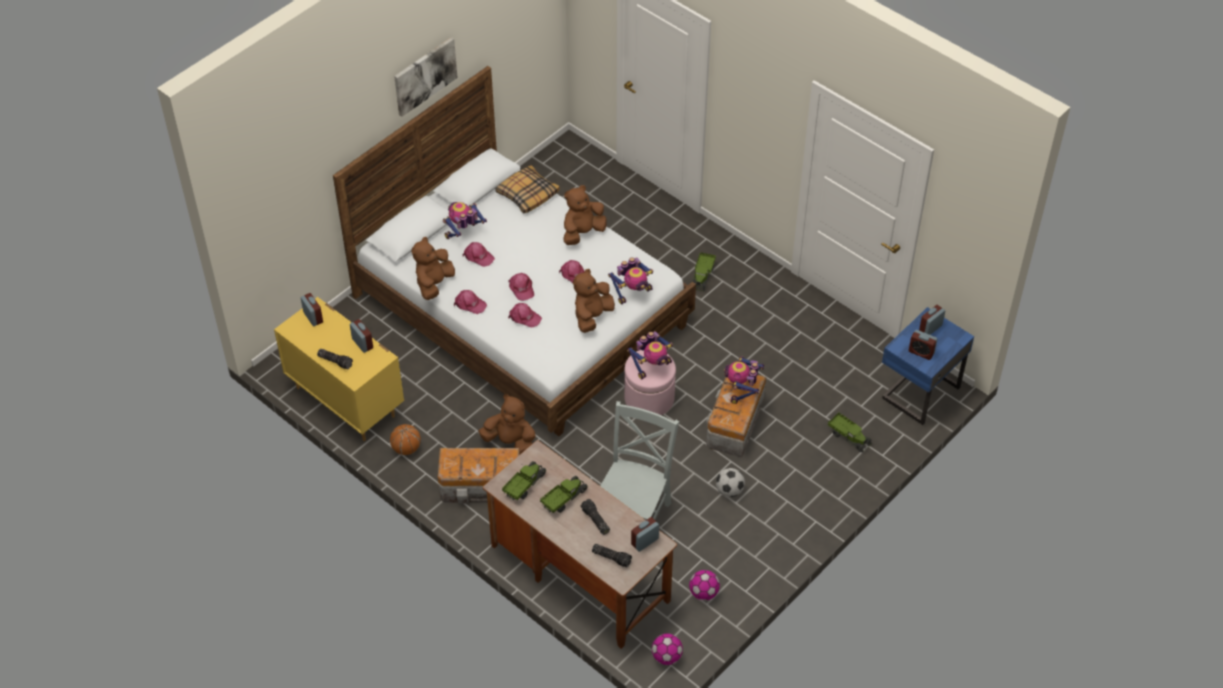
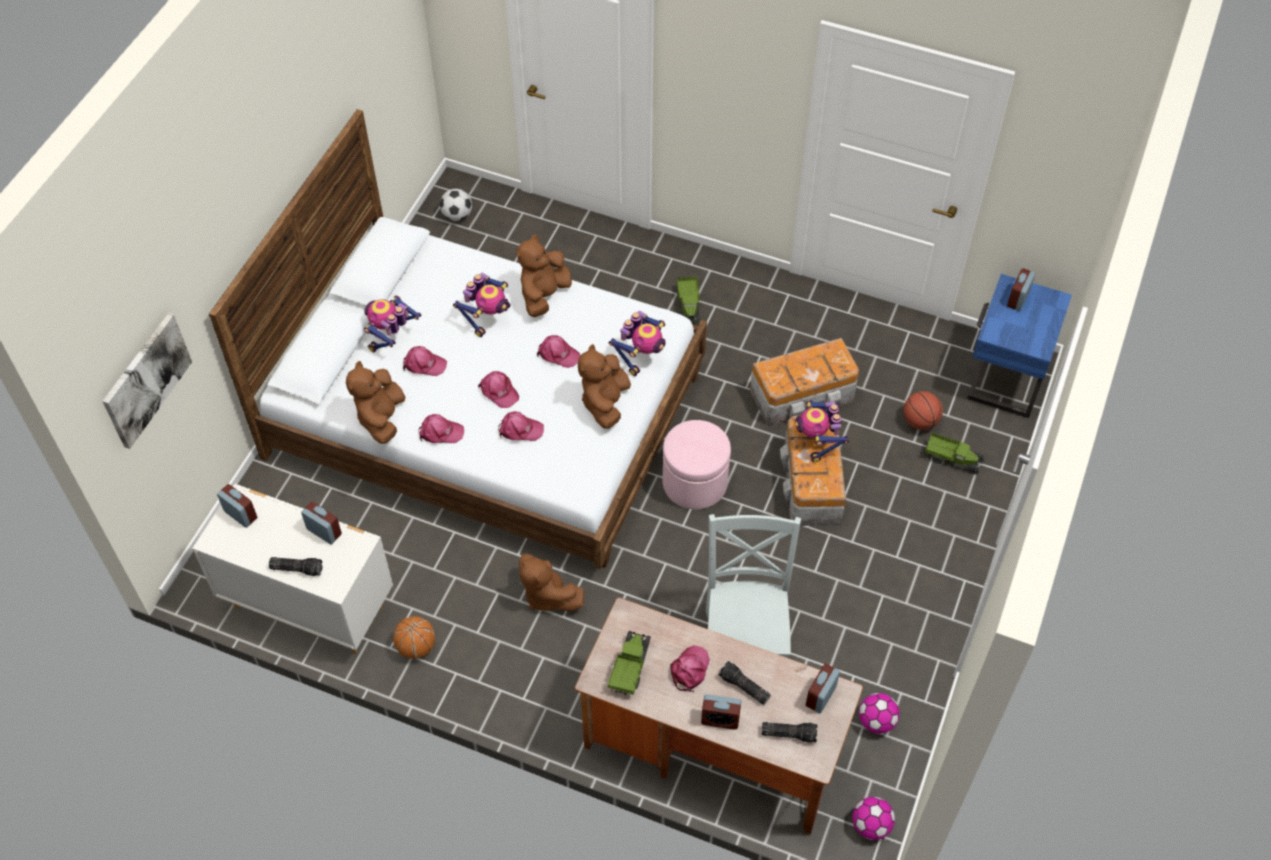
camera: 20 degrees left, 5 degrees up
yellow dresser [274,297,404,441] -> white dresser [192,484,393,654]
picture [394,37,458,117] -> picture moved to [103,313,192,449]
storage box [438,448,520,504] -> storage box moved to [750,338,859,426]
brown plush toy [478,394,536,454] -> brown plush toy turned 135 degrees counterclockwise [519,553,584,611]
pillow [495,165,560,214] -> none
toy truck [540,476,588,513] -> pink cap [670,645,710,692]
toy robot [627,331,673,379] -> toy robot moved to [453,273,511,337]
football [716,468,745,497] -> football moved to [440,189,472,221]
alarm clock [909,330,937,360] -> alarm clock moved to [701,694,741,730]
none -> basketball [903,391,943,430]

